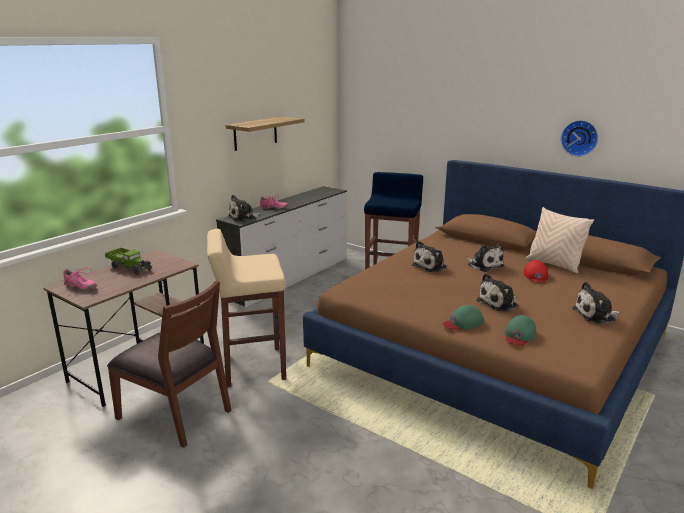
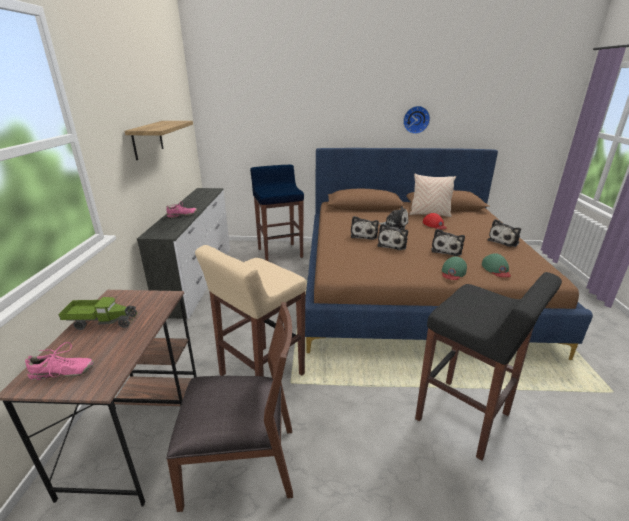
camera: 35 degrees left, 5 degrees up
plush toy [228,194,261,222] -> plush toy moved to [377,224,408,250]
none -> black stool [415,272,562,461]

